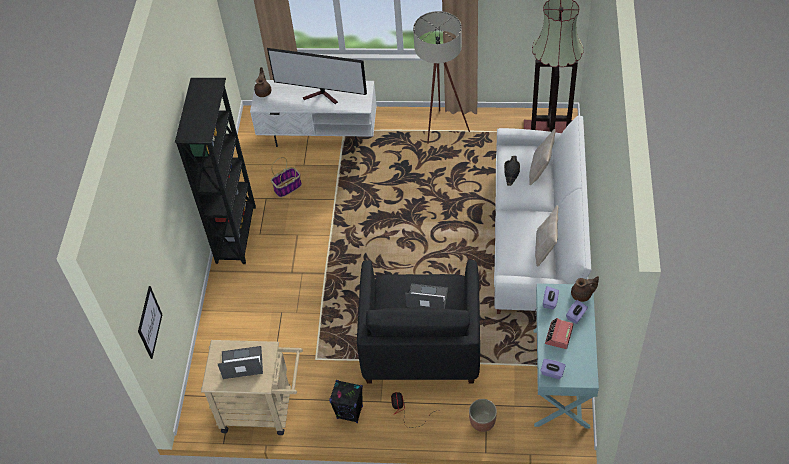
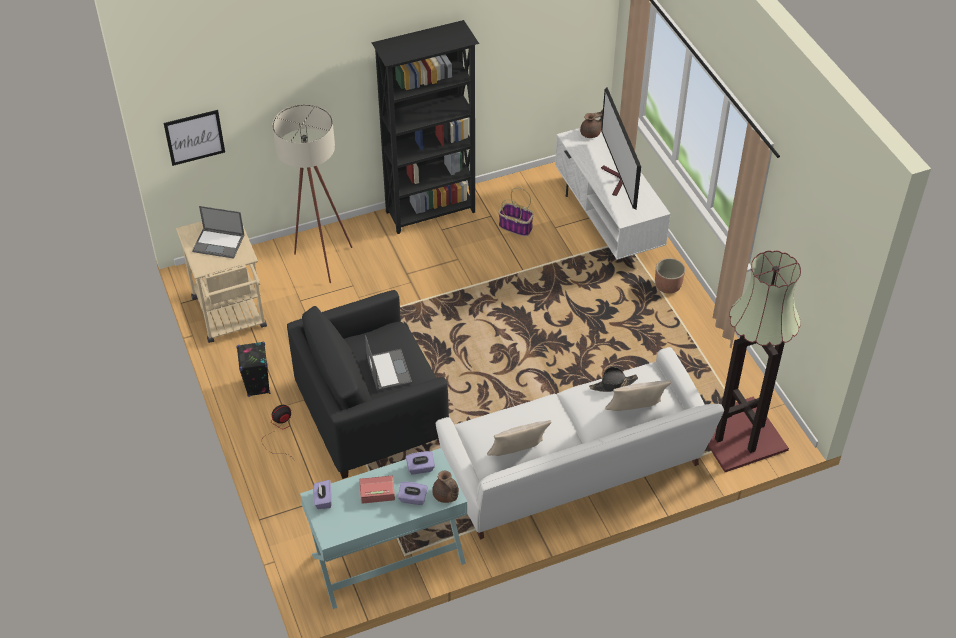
camera: 60 degrees right, 5 degrees down
laptop [218,346,263,379] -> laptop turned 135 degrees clockwise [192,206,244,259]
beige floor lamp [413,11,470,144] -> beige floor lamp moved to [272,104,352,283]
planter [469,399,497,432] -> planter moved to [655,258,685,294]

